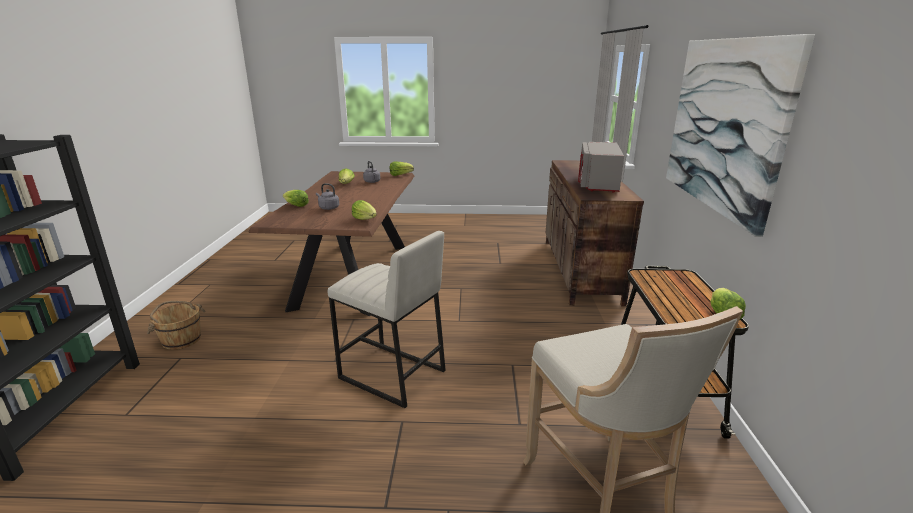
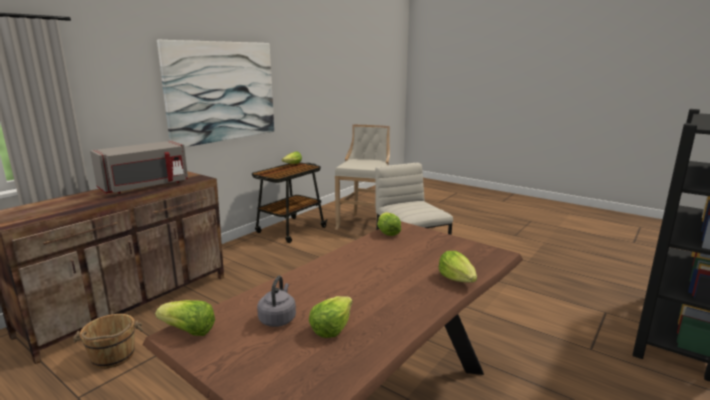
camera: 145 degrees left, 5 degrees down
brown bucket [147,301,206,350] -> brown bucket moved to [73,314,143,369]
grey kettle [316,183,339,210] -> none

